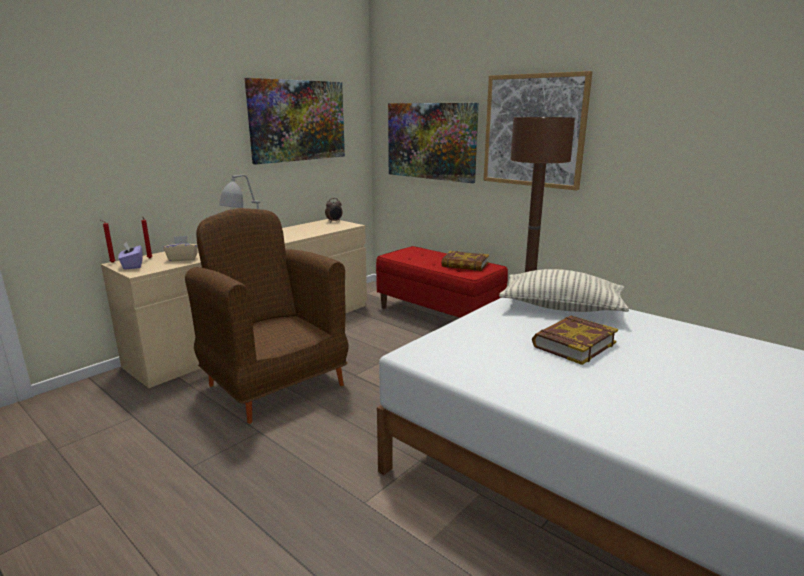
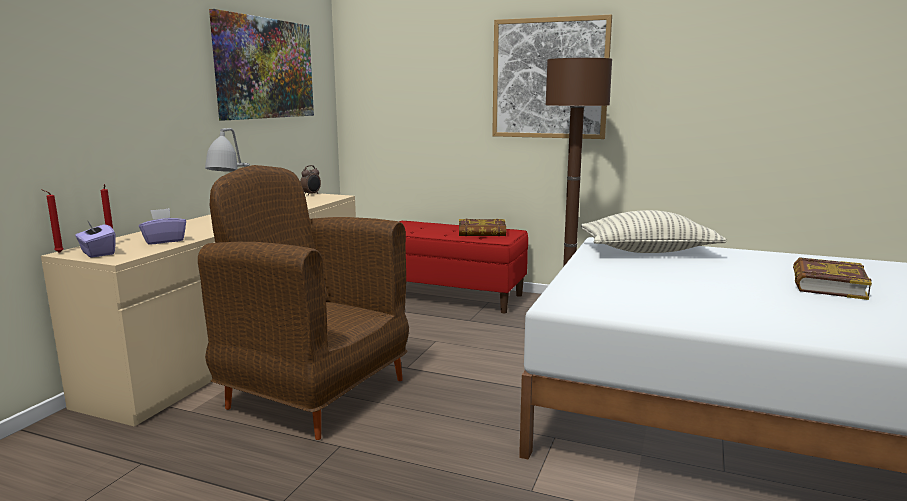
camera: 20 degrees left, 5 degrees down
beige tissue box [164,236,198,261] -> purple tissue box [139,208,186,245]
picture [388,103,479,183] -> none
book [532,315,618,365] -> book moved to [793,257,872,300]

